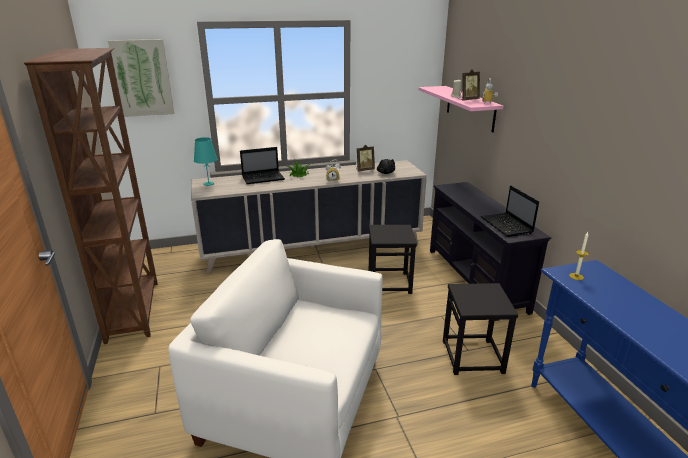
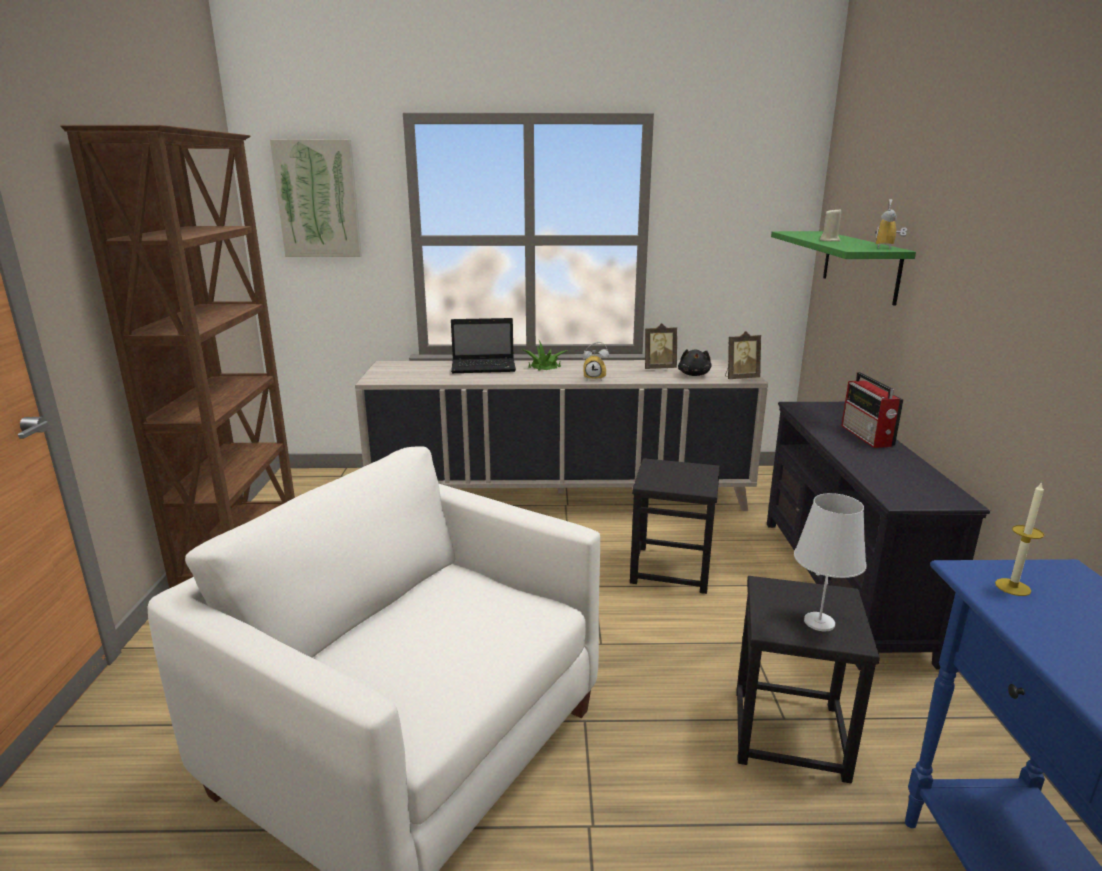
camera: 15 degrees right, 5 degrees down
turquoise table lamp [194,137,218,186] -> none
pink shelf [418,86,504,133] -> green shelf [771,231,916,306]
picture frame [458,69,480,101] -> picture frame moved to [725,331,761,379]
laptop [481,185,539,237] -> none
none -> white table lamp [794,493,867,632]
none -> radio [841,372,903,448]

